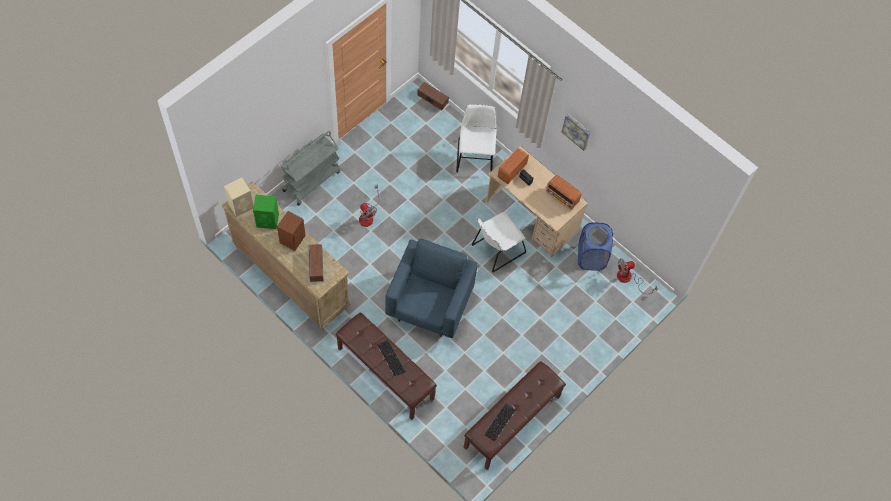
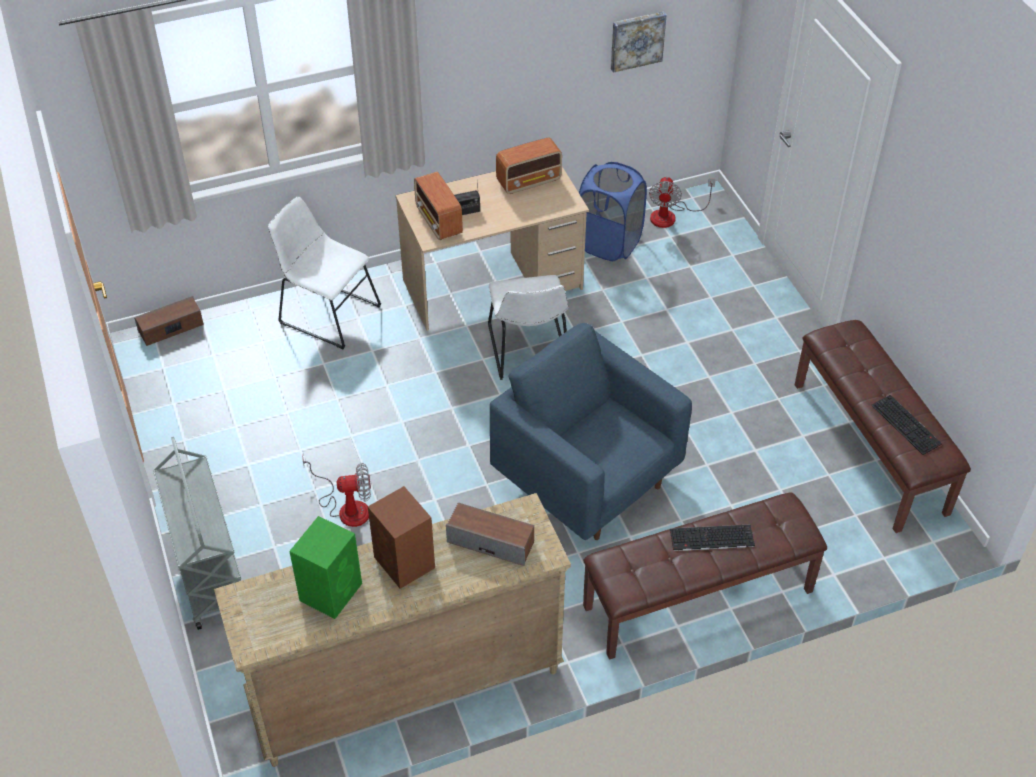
camera: 60 degrees left, 15 degrees down
beige speaker [224,178,254,217] -> none
picture [561,114,591,151] -> picture moved to [611,11,667,73]

